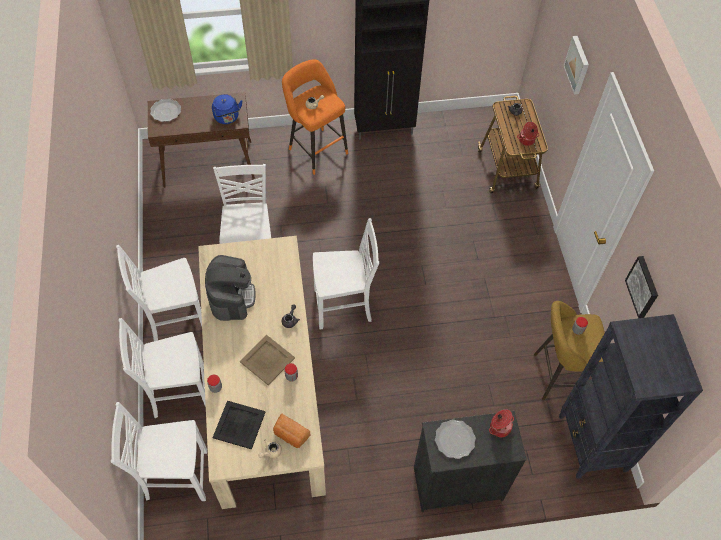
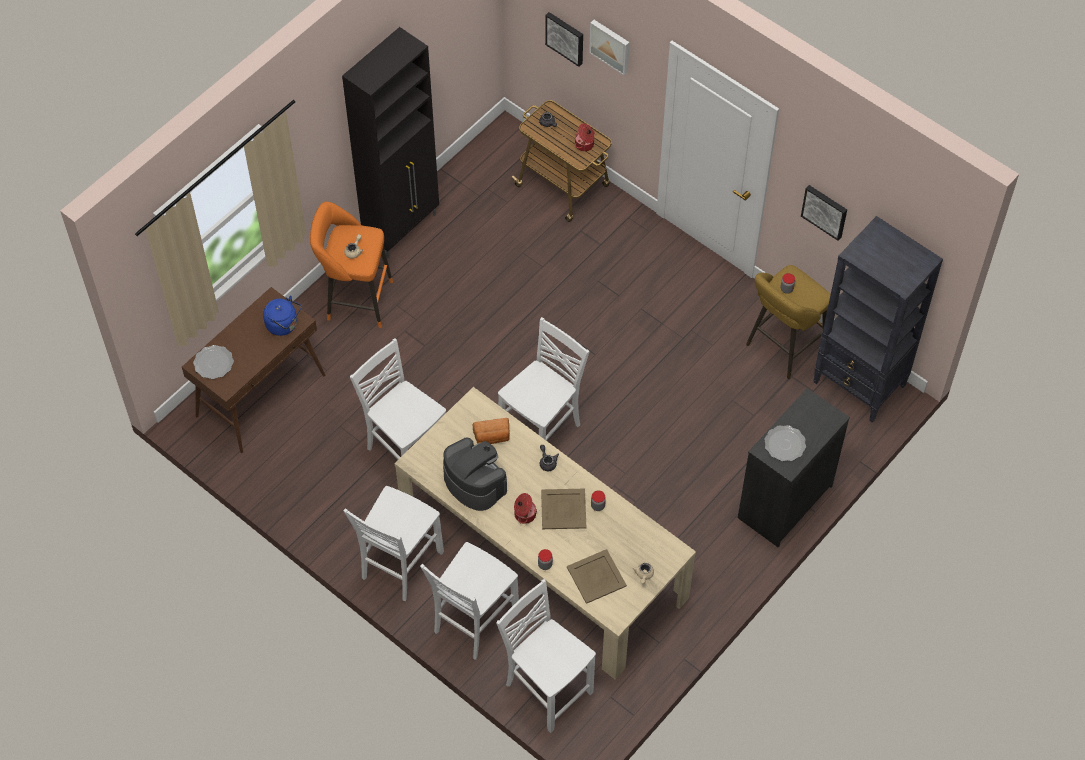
camera: 40 degrees left, 0 degrees up
white chair [111,402,207,501] -> white chair turned 90 degrees clockwise [496,579,596,733]
black tray [212,401,265,449] -> beige tray [567,549,627,604]
bread [273,414,311,448] -> bread moved to [472,418,510,444]
cooking pot [489,409,514,437] -> cooking pot moved to [514,493,537,524]
none -> picture [545,12,583,67]

